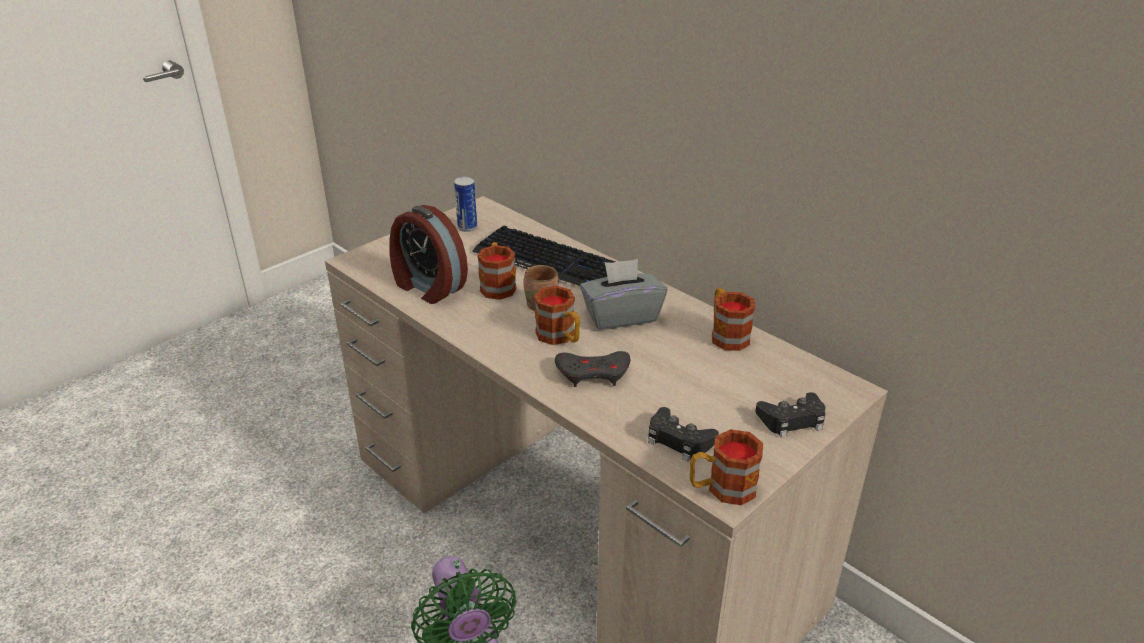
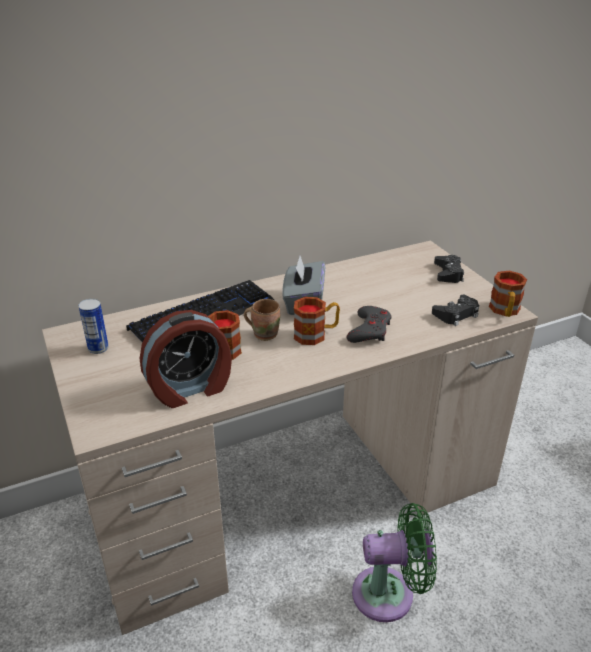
camera: 70 degrees left, 0 degrees up
mug [712,288,755,351] -> none

